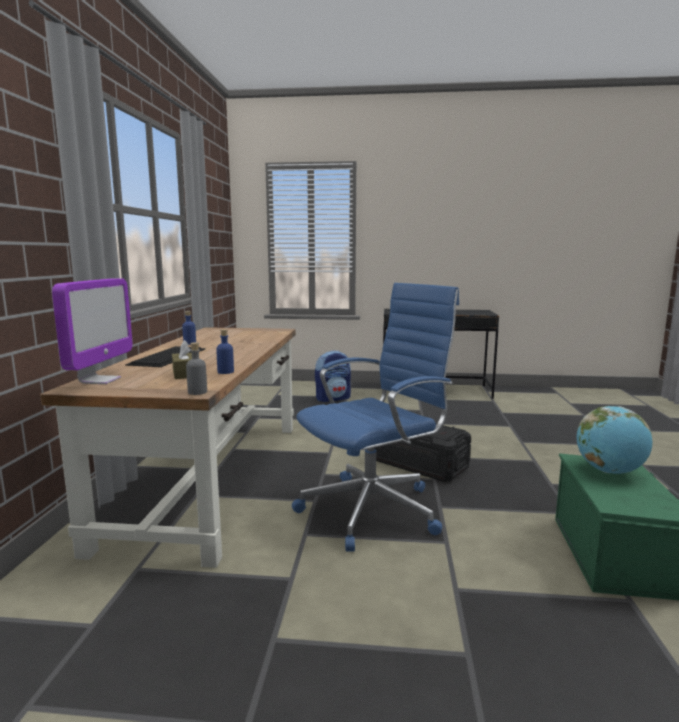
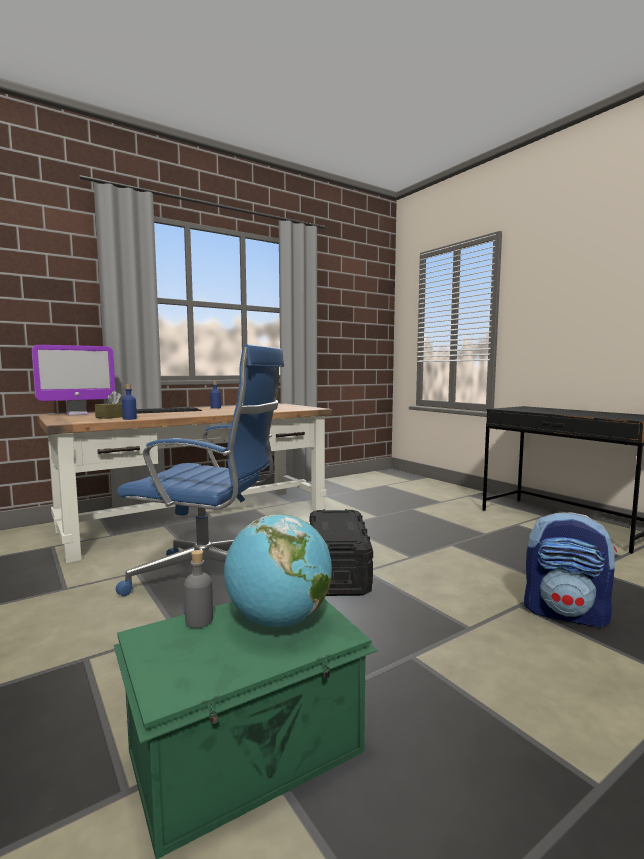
camera: 50 degrees right, 5 degrees down
grey bottle [186,342,207,395] -> grey bottle moved to [184,550,213,628]
backpack [315,350,351,402] -> backpack moved to [524,513,617,628]

